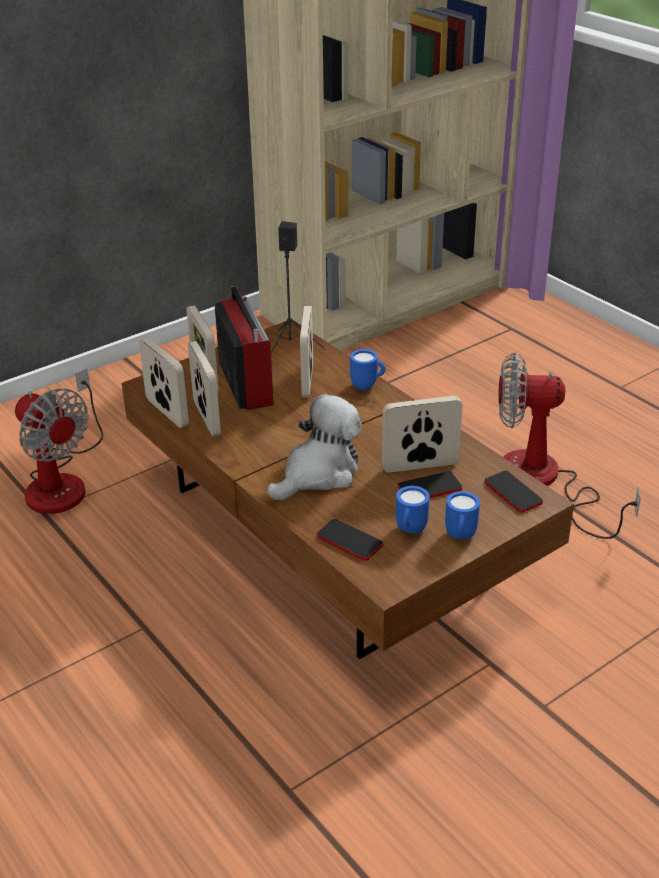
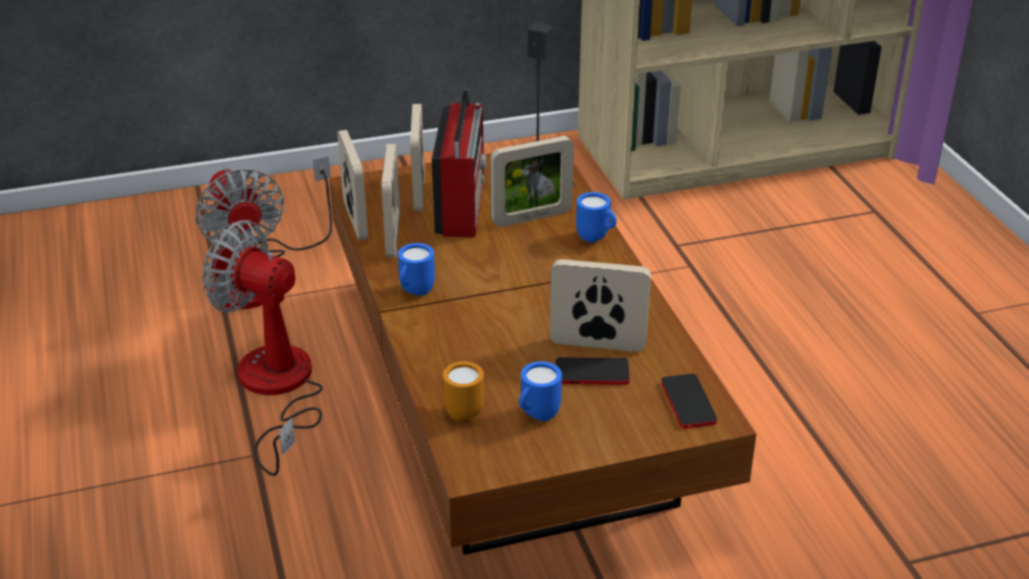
camera: 20 degrees right, 0 degrees up
plush toy [267,394,362,500] -> none
picture frame [300,306,313,397] -> picture frame turned 135 degrees counterclockwise [490,136,574,227]
phone [317,519,383,561] -> orange mug [443,361,484,421]
blue mug [445,491,480,539] -> blue mug moved to [398,243,435,296]
fan [498,353,641,539] -> fan moved to [202,220,323,476]

